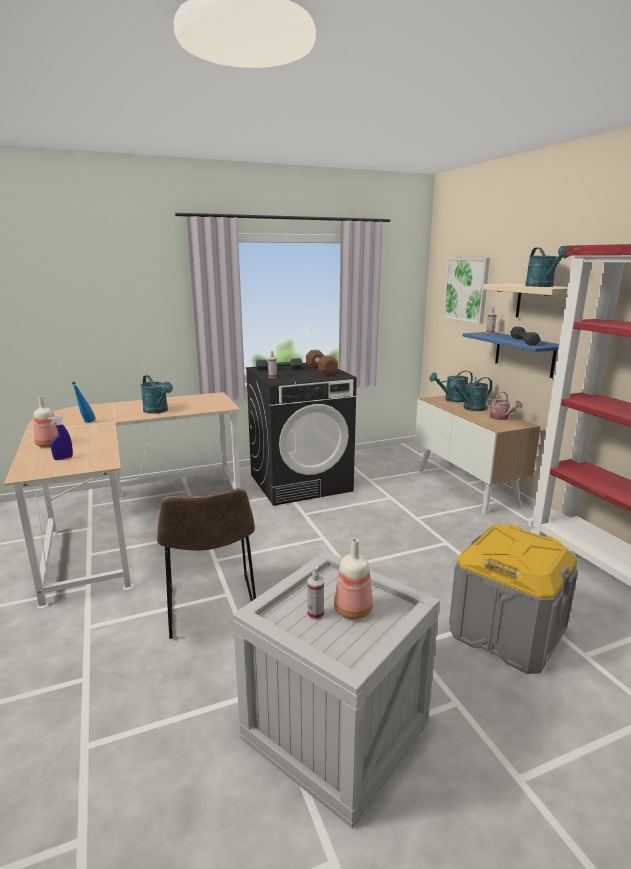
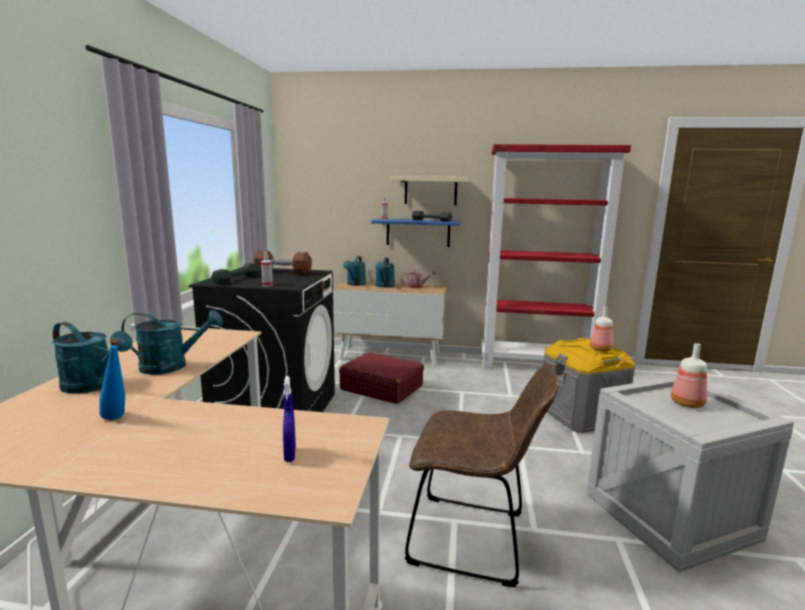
camera: 60 degrees left, 5 degrees down
bottle [34,396,58,447] -> bottle moved to [590,307,613,352]
spray bottle [307,567,324,620] -> none
picture [443,258,490,324] -> none
turquoise watering can [525,246,569,287] -> turquoise watering can moved to [52,322,133,394]
none -> red suitcase [339,352,424,404]

